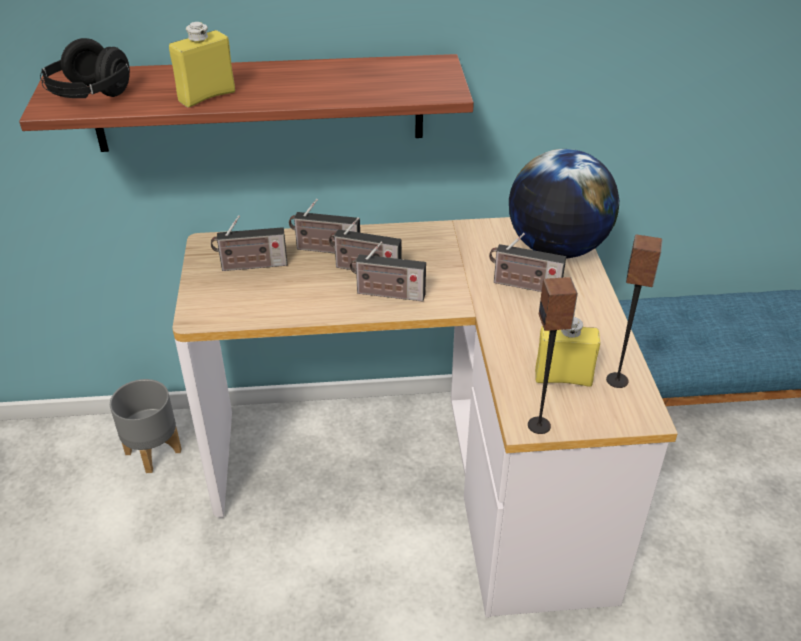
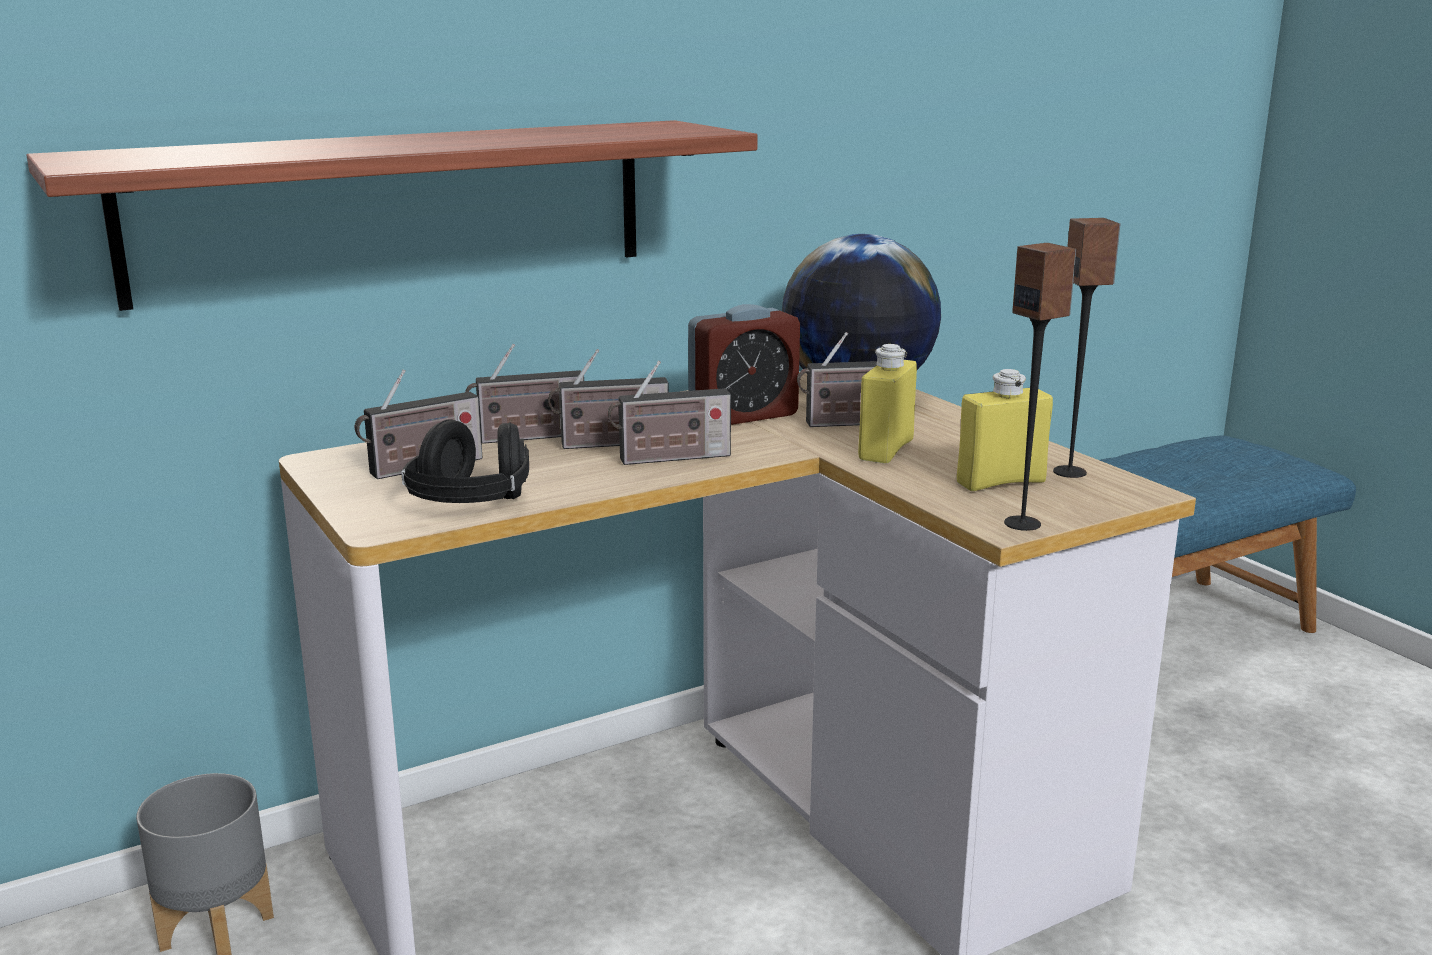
camera: 25 degrees left, 20 degrees down
black headphones [40,38,130,98] -> black headphones moved to [401,419,529,503]
yellow bottle [169,22,235,108] -> yellow bottle moved to [858,344,917,463]
none -> alarm clock [688,304,800,425]

